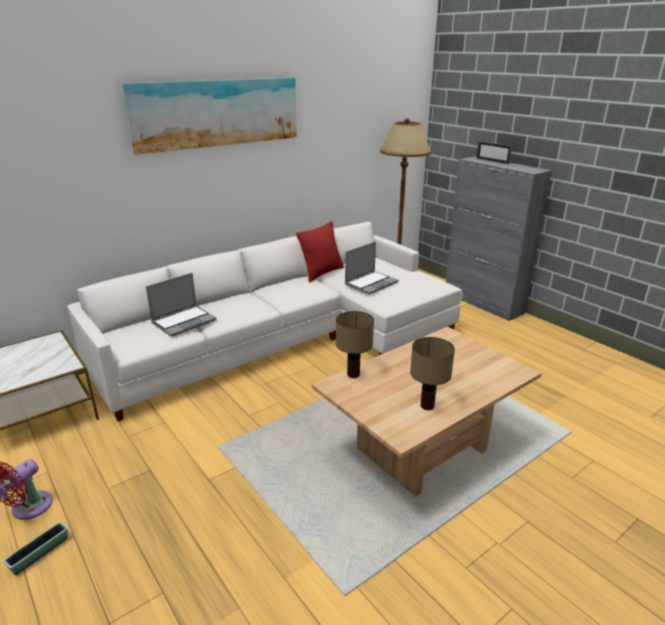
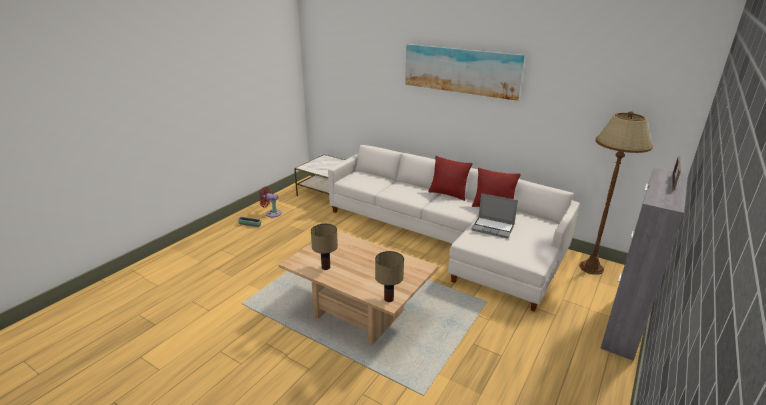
camera: 70 degrees right, 0 degrees up
laptop [146,273,217,337] -> none
table lamp [336,311,374,378] -> table lamp moved to [375,251,404,302]
none -> red pillow [429,156,473,201]

